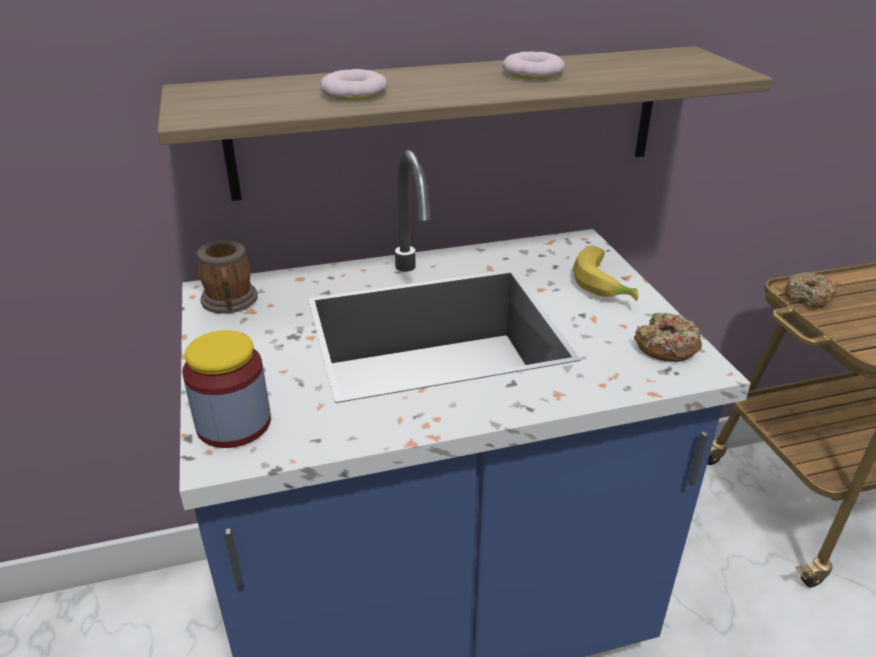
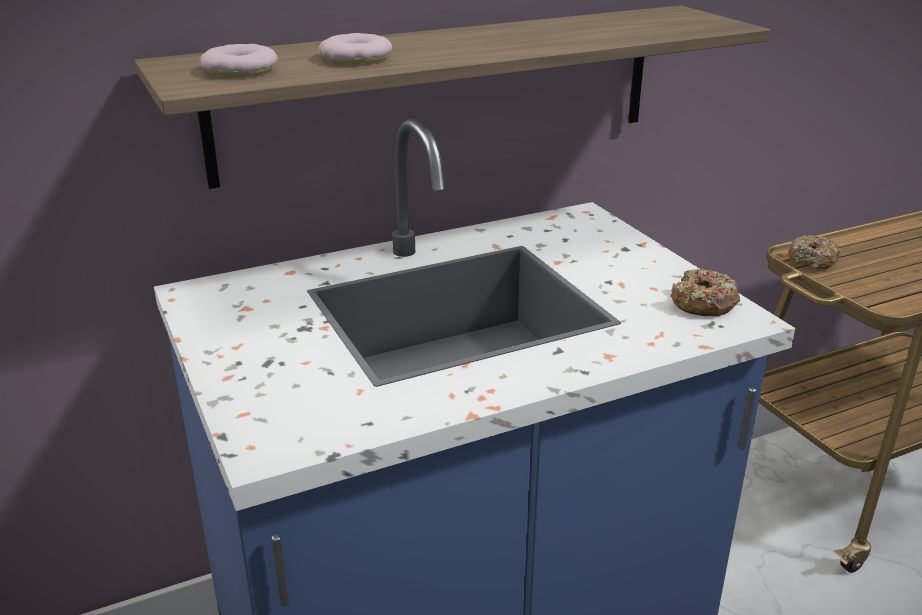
camera: 10 degrees left, 5 degrees down
jar [182,330,271,448] -> none
mug [197,240,258,314] -> none
donut [502,51,565,80] -> donut moved to [200,44,278,77]
banana [573,246,639,301] -> none

